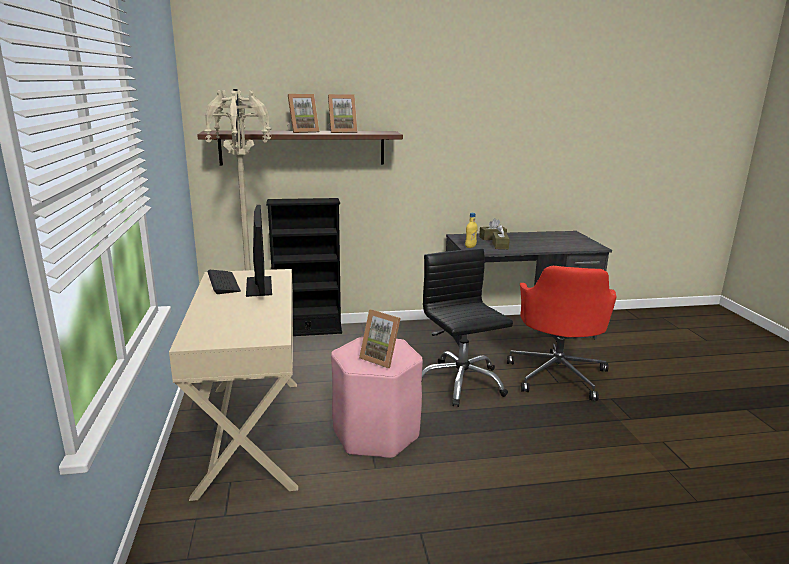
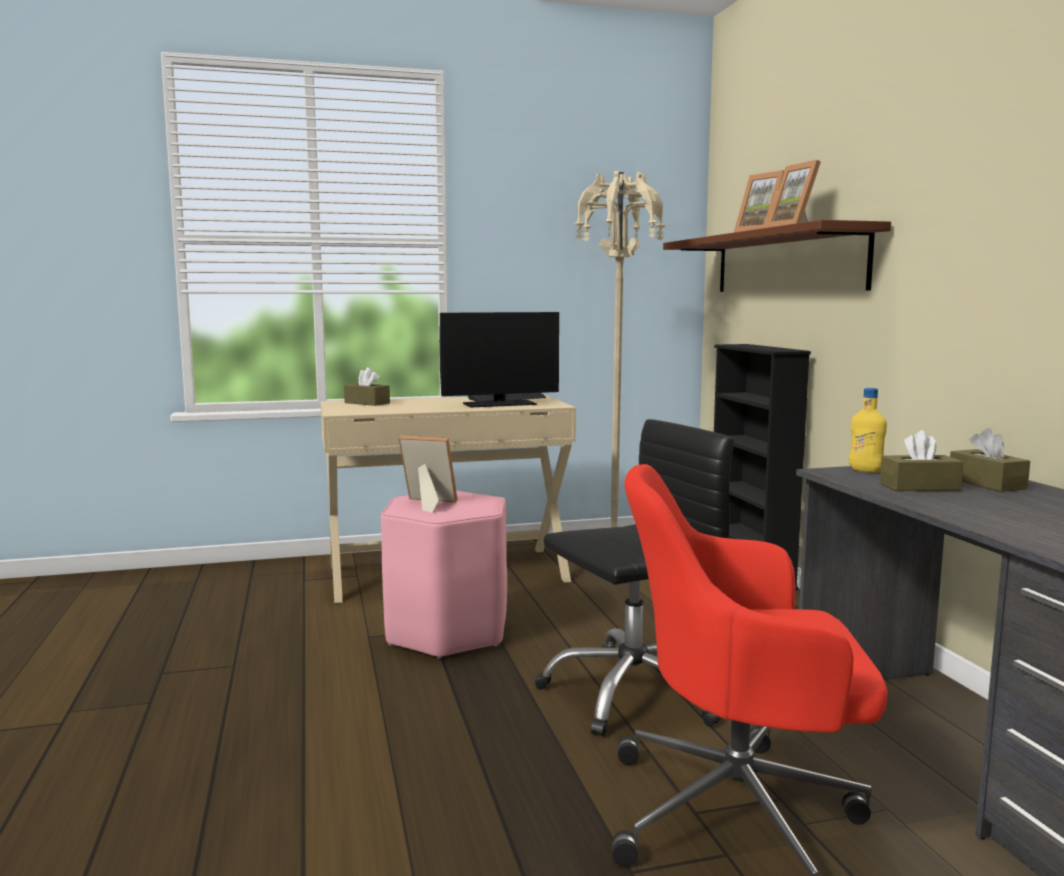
camera: 85 degrees right, 10 degrees down
picture frame [359,309,401,368] -> picture frame turned 75 degrees clockwise [398,436,457,513]
none -> brown tissue box [344,368,390,406]

